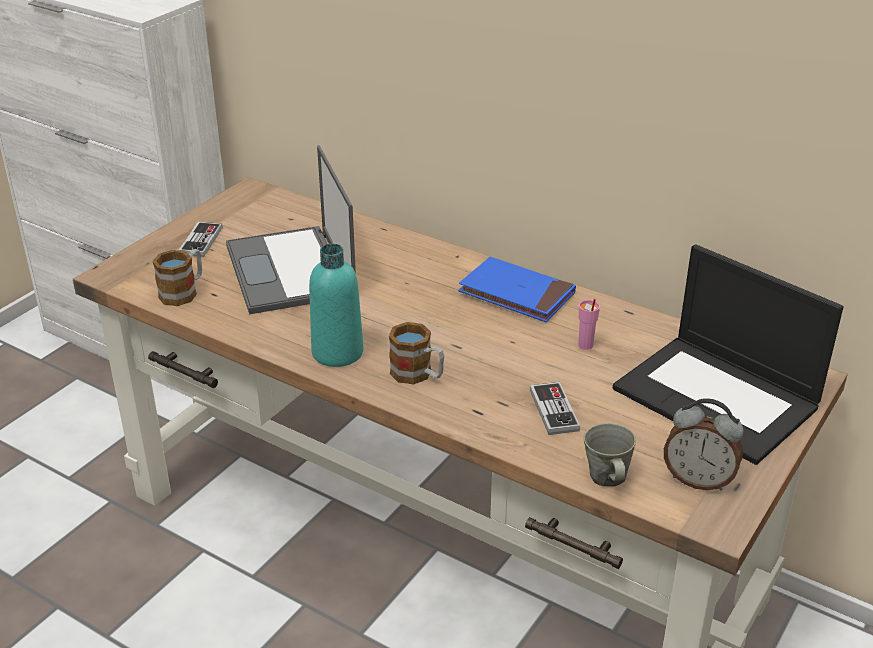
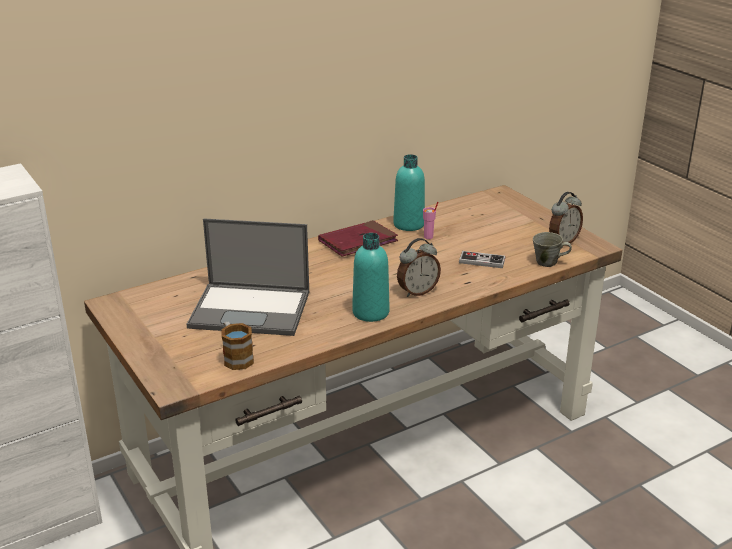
camera: 65 degrees left, 5 degrees down
game controller [179,222,222,257] -> none
mug [389,322,444,384] -> alarm clock [397,238,441,297]
blue book [458,257,576,322] -> red book [318,220,398,257]
laptop [613,244,843,465] -> none
none -> turquoise bottle [393,154,425,231]

